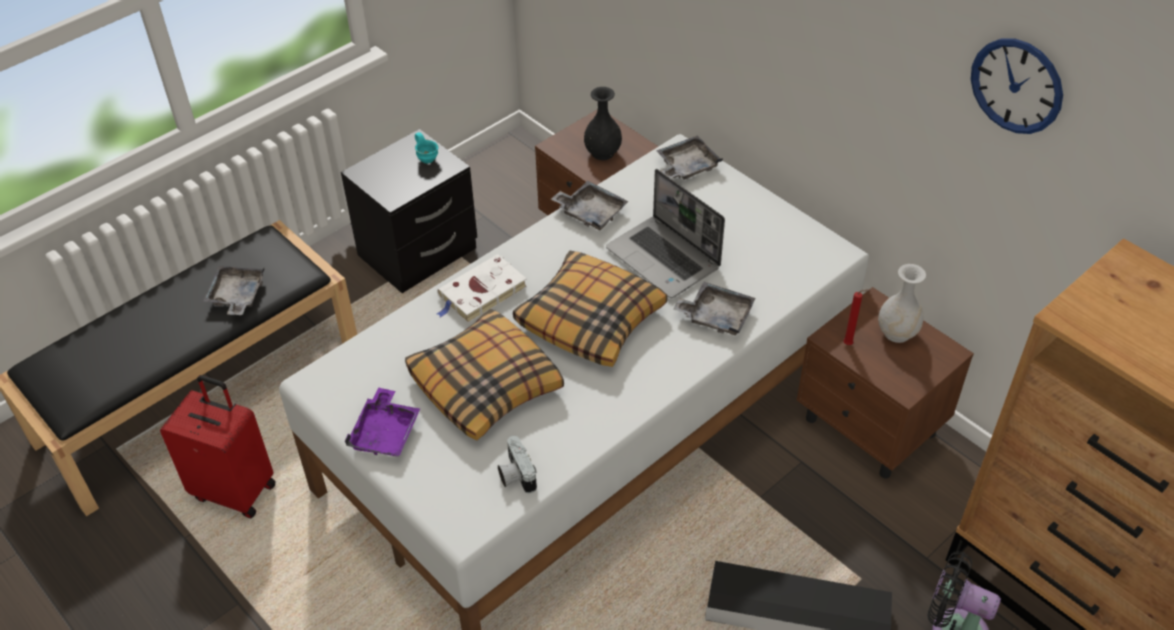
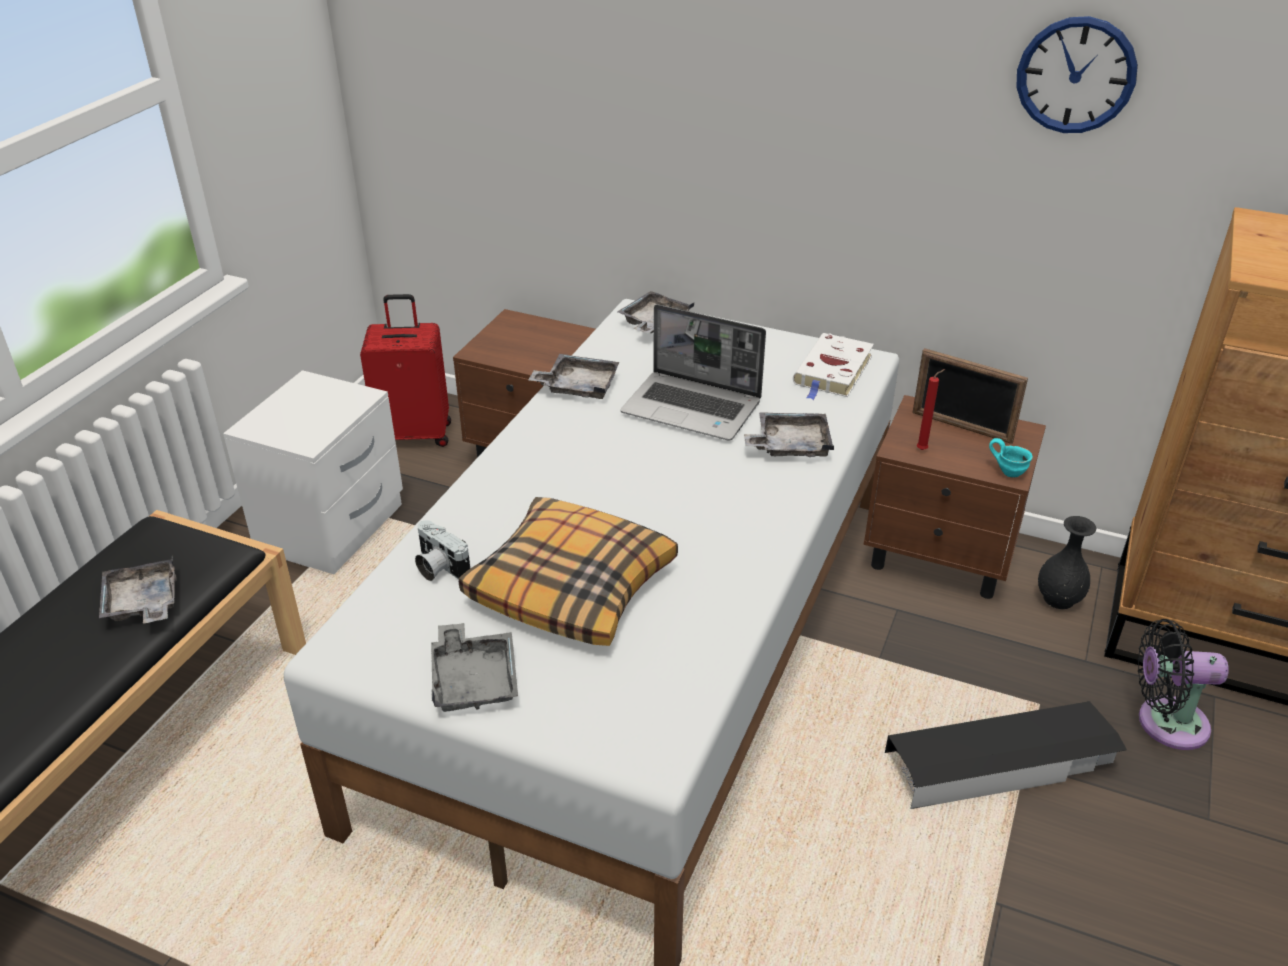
camera: 25 degrees left, 10 degrees down
red suitcase [160,375,276,518] -> red suitcase moved to [360,294,451,447]
black nightstand [341,129,477,293] -> white nightstand [223,370,403,574]
purple tray [345,387,420,456] -> grey tray [431,623,518,712]
turquoise mug [415,132,439,164] -> turquoise mug moved to [989,438,1033,477]
white book [437,254,527,323] -> white book moved to [793,333,874,400]
camera [498,436,537,493] -> camera moved to [415,520,470,581]
pillow [513,251,667,367] -> none
black vase [584,87,622,160] -> black vase moved to [1038,516,1096,609]
white vase [878,264,926,343] -> picture frame [912,348,1028,444]

